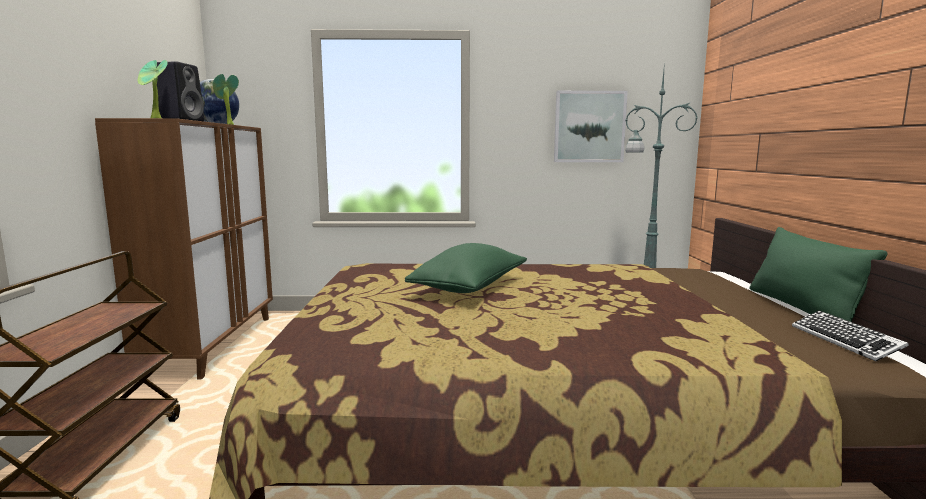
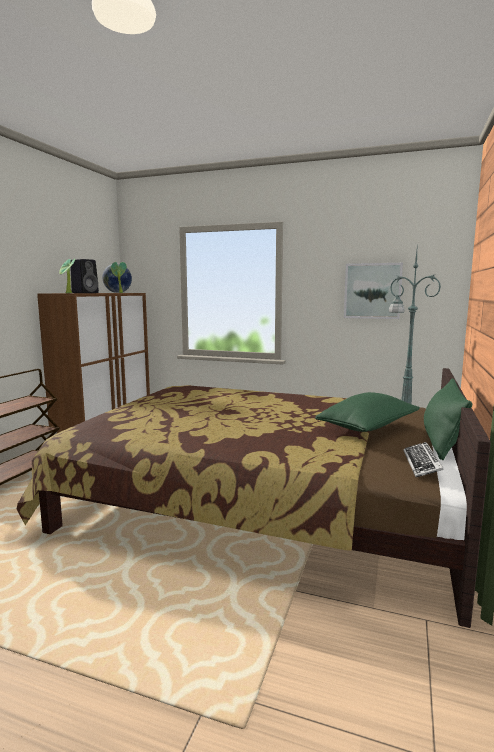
camera: 20 degrees right, 0 degrees up
green pillow [405,243,527,293] -> green pillow moved to [315,392,420,432]

